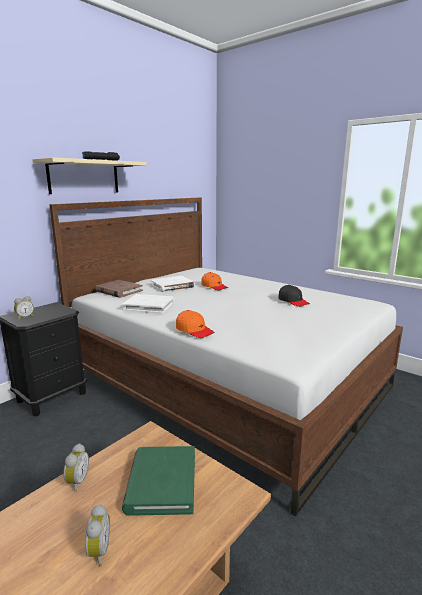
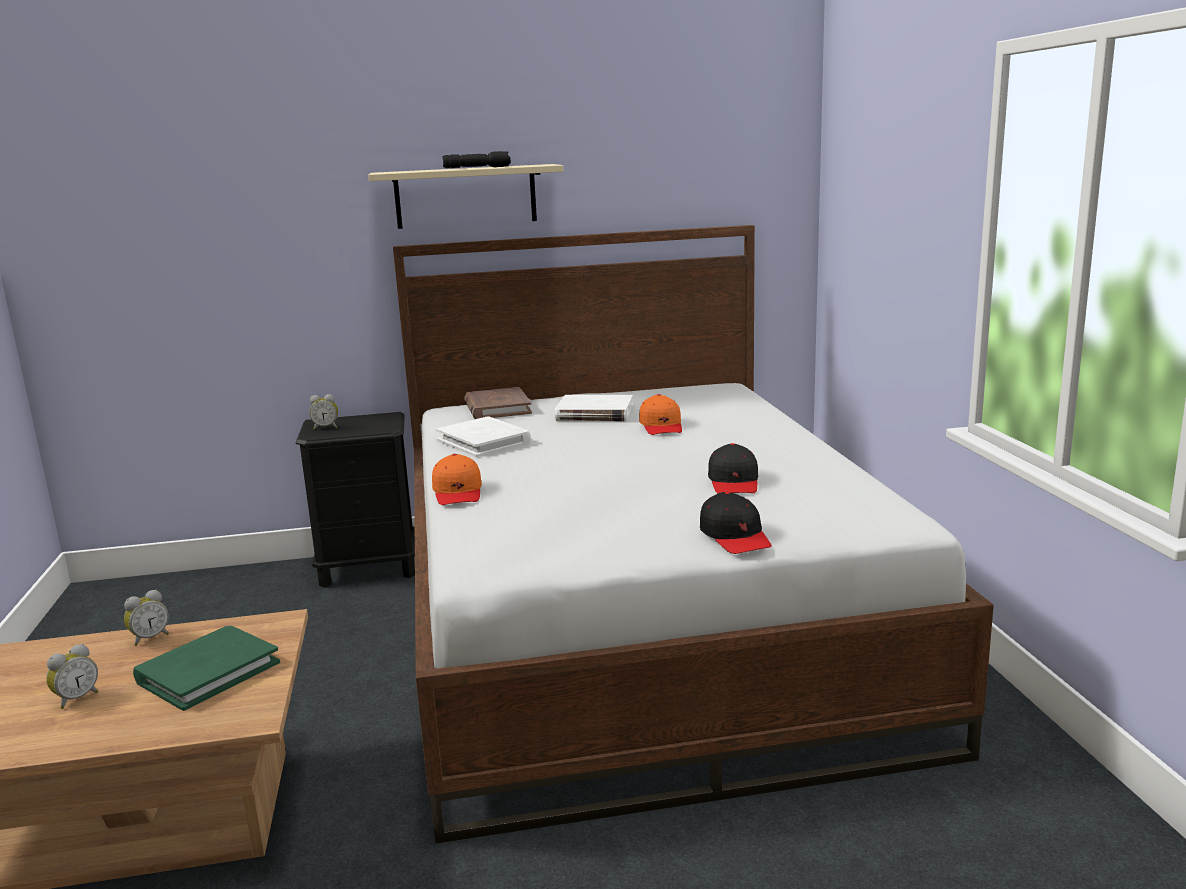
camera: 40 degrees right, 0 degrees up
none -> black cap [700,492,772,554]

